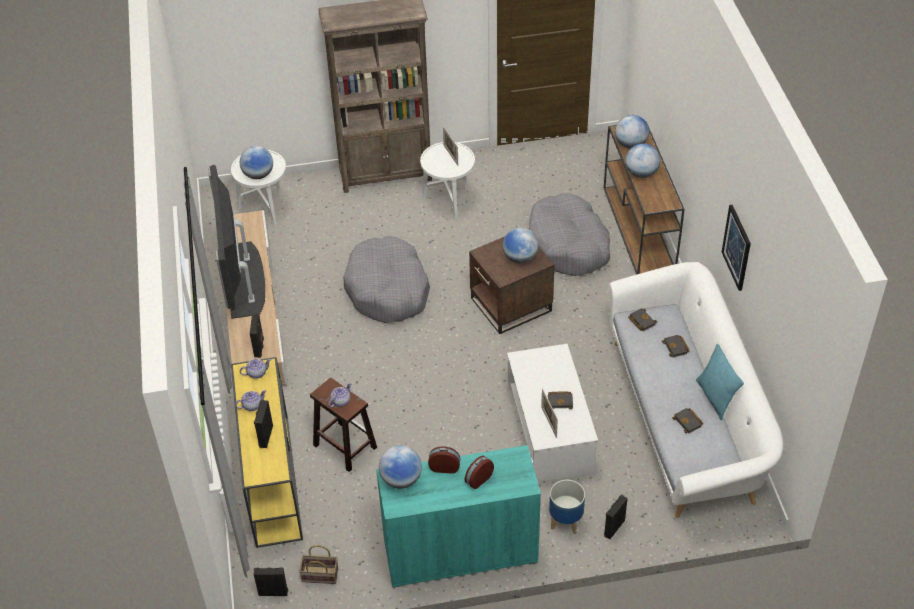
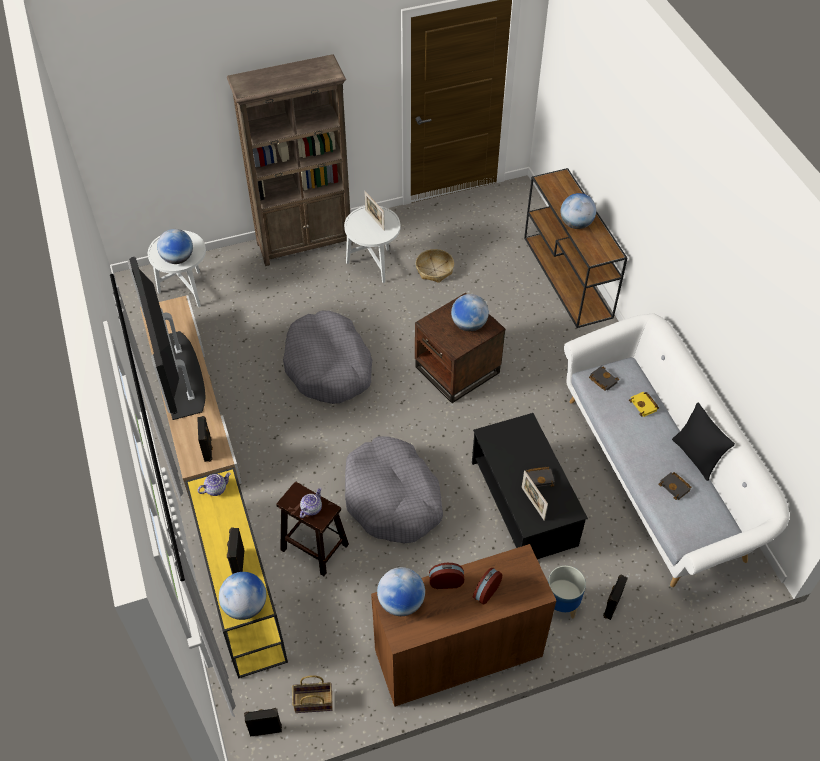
camera: 10 degrees left, 5 degrees up
teapot [235,390,266,411] -> none
turquoise cabinet [376,445,541,588] -> brown cabinet [371,544,556,707]
white coffee table [507,344,598,482] -> black coffee table [472,413,588,559]
grey dog bed [529,193,610,276] -> grey dog bed moved to [345,436,443,543]
globe [615,115,649,149] -> globe moved to [219,572,266,620]
black book [662,335,690,358] -> yellow book [629,392,659,417]
turquoise pillow [696,344,744,420] -> black pillow [672,403,735,481]
picture [722,205,751,291] -> none
none -> basket [416,249,454,283]

